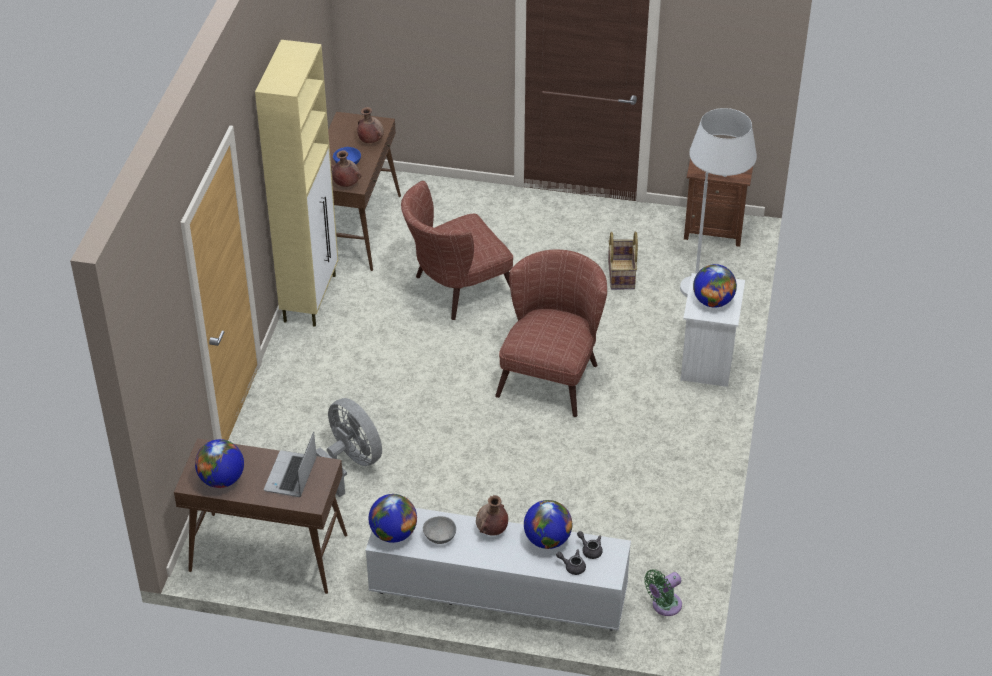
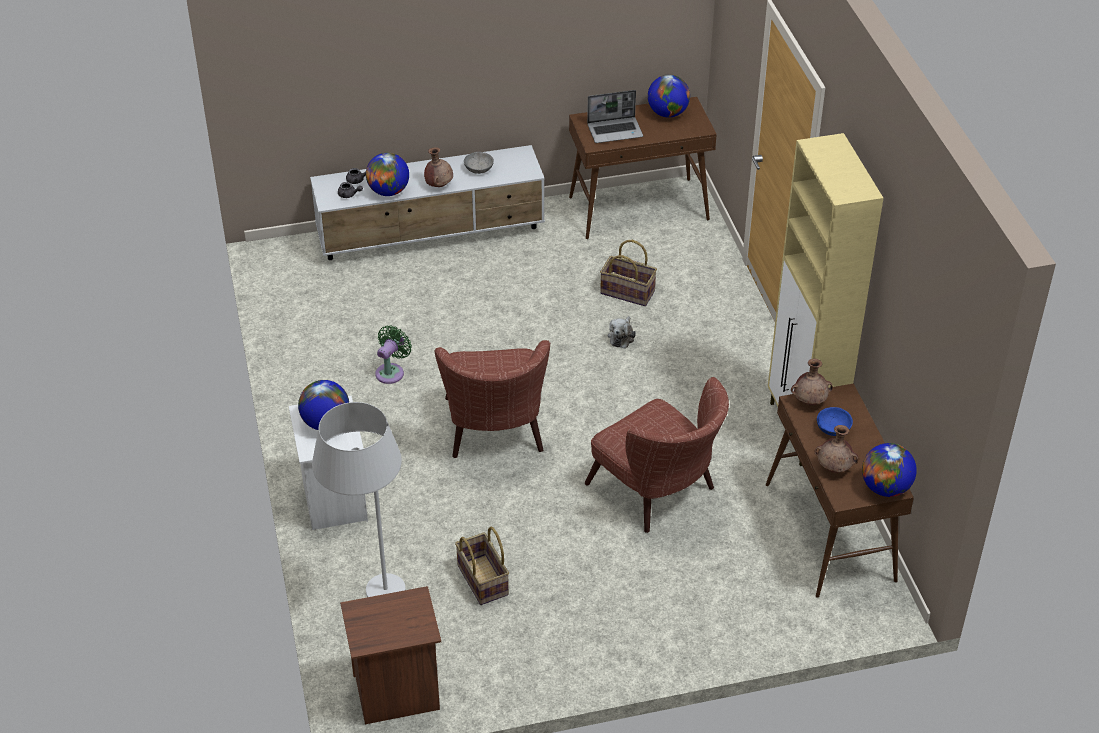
camera: 155 degrees right, 0 degrees up
laptop [264,432,317,497] -> laptop turned 90 degrees clockwise [587,90,643,143]
grey fan [316,398,382,497] -> basket [600,240,657,306]
globe [369,494,417,543] -> globe moved to [862,443,917,497]
brown armchair [401,181,513,320] -> brown armchair turned 105 degrees clockwise [585,377,729,533]
green fan [644,569,682,616] -> green fan moved to [375,325,412,384]
none -> plush toy [608,316,636,349]

